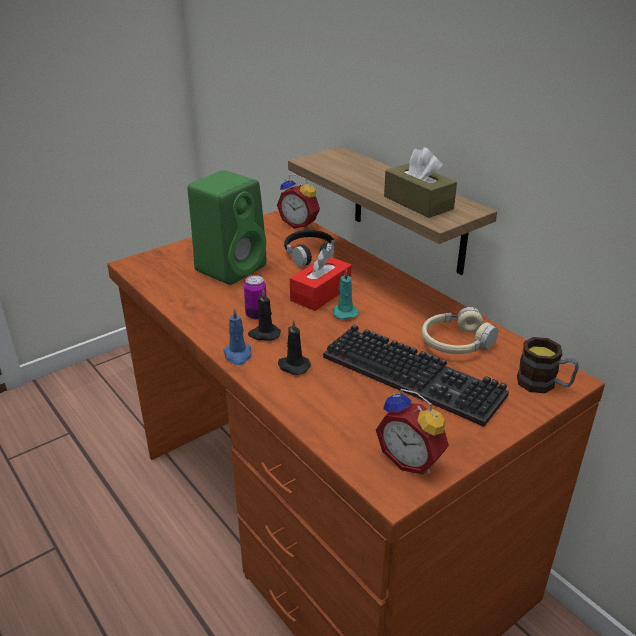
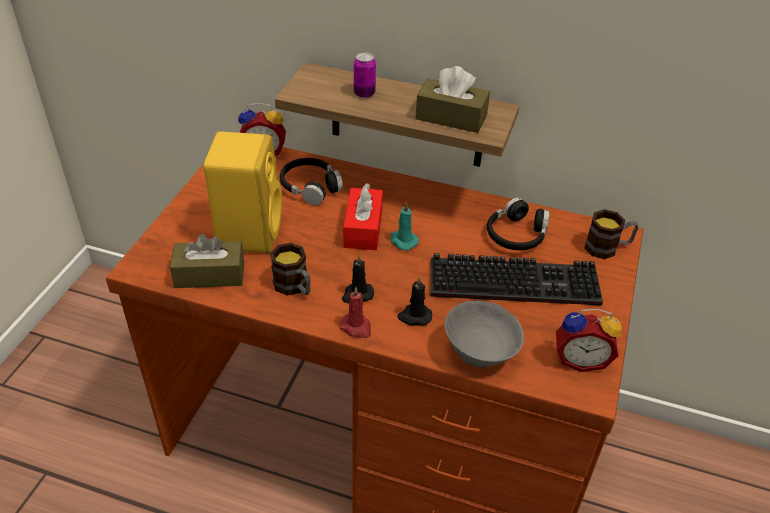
camera: 35 degrees left, 10 degrees up
green speaker [188,170,266,285] -> yellow speaker [203,132,282,253]
blue candle [223,308,251,365] -> red candle [340,287,371,338]
can [244,276,266,320] -> can moved to [354,52,376,98]
beige headphones [422,307,498,354] -> black headphones [487,197,550,250]
none -> brown tissue box [170,234,244,288]
none -> mug [270,243,310,296]
none -> grey bowl [444,301,524,368]

